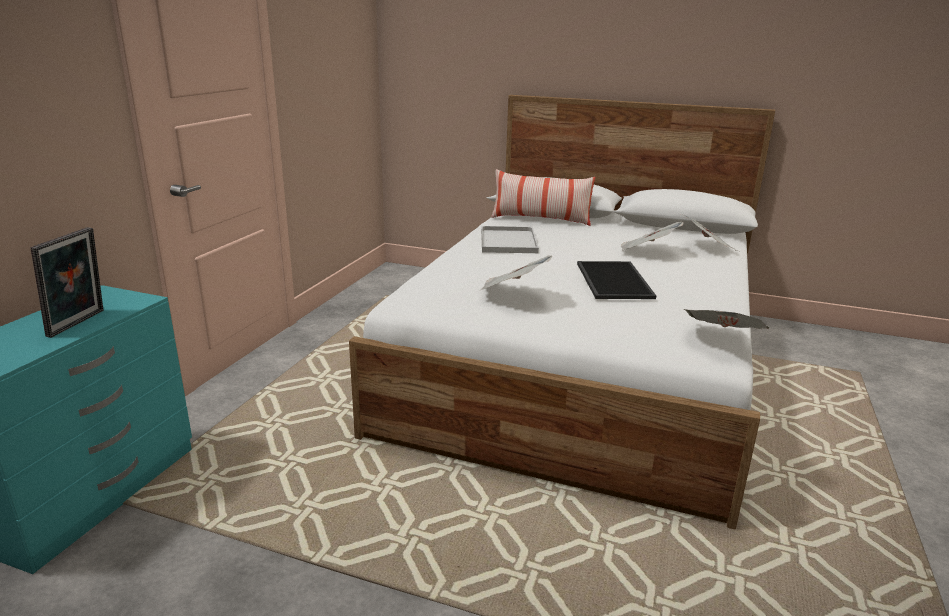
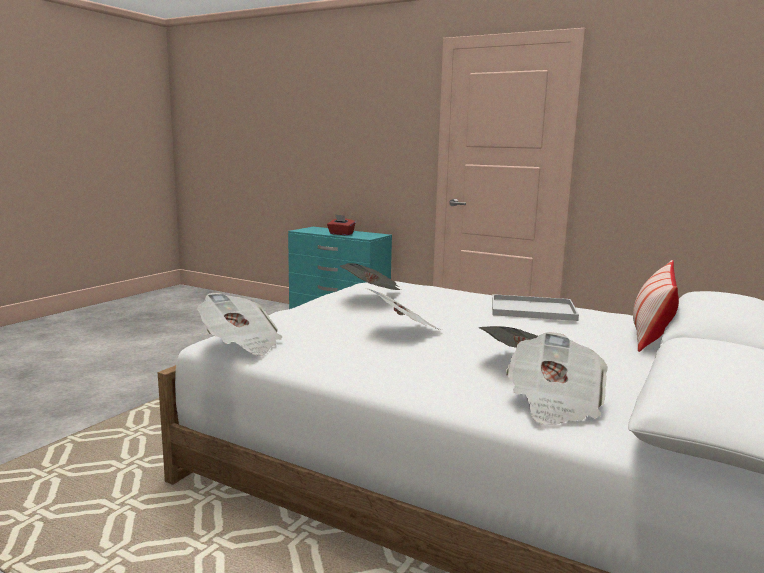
camera: 100 degrees right, 10 degrees down
picture frame [30,227,103,338] -> red tissue box [327,215,356,235]
tray [577,261,656,299] -> newspaper [366,288,441,330]

